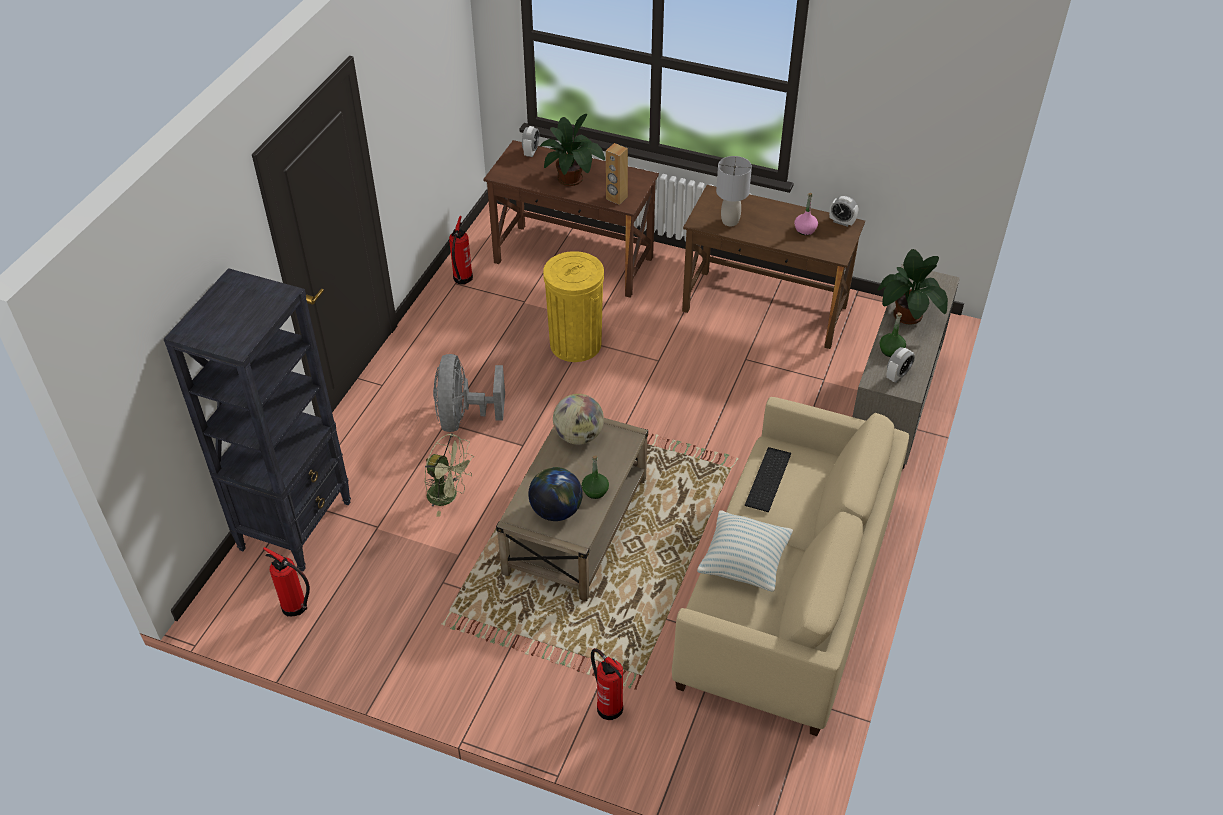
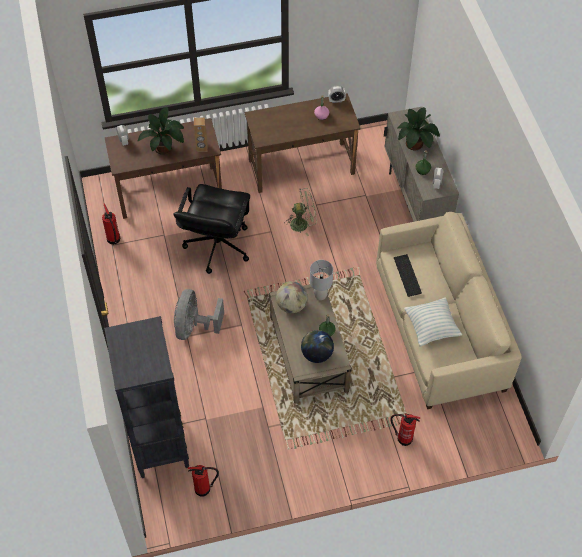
camera: 35 degrees left, 10 degrees up
green fan [425,433,474,517] -> green fan moved to [284,188,317,236]
grey fan [433,354,505,432] -> grey fan turned 45 degrees clockwise [174,289,224,340]
yellow trash can [543,251,604,362] -> black office chair [173,184,250,274]
grey table lamp [716,156,752,226] -> grey table lamp moved to [310,260,333,300]

